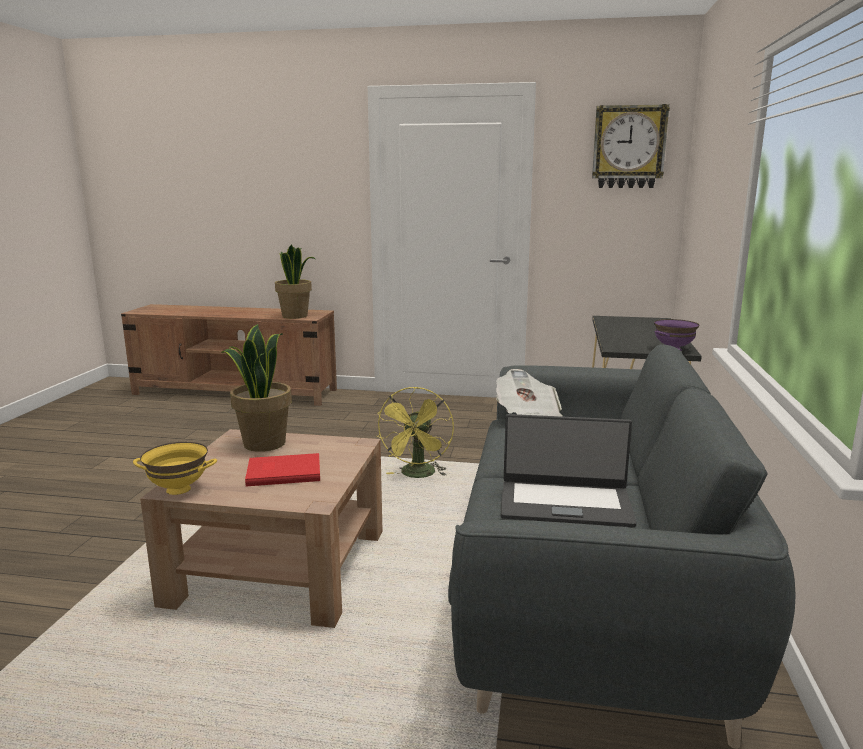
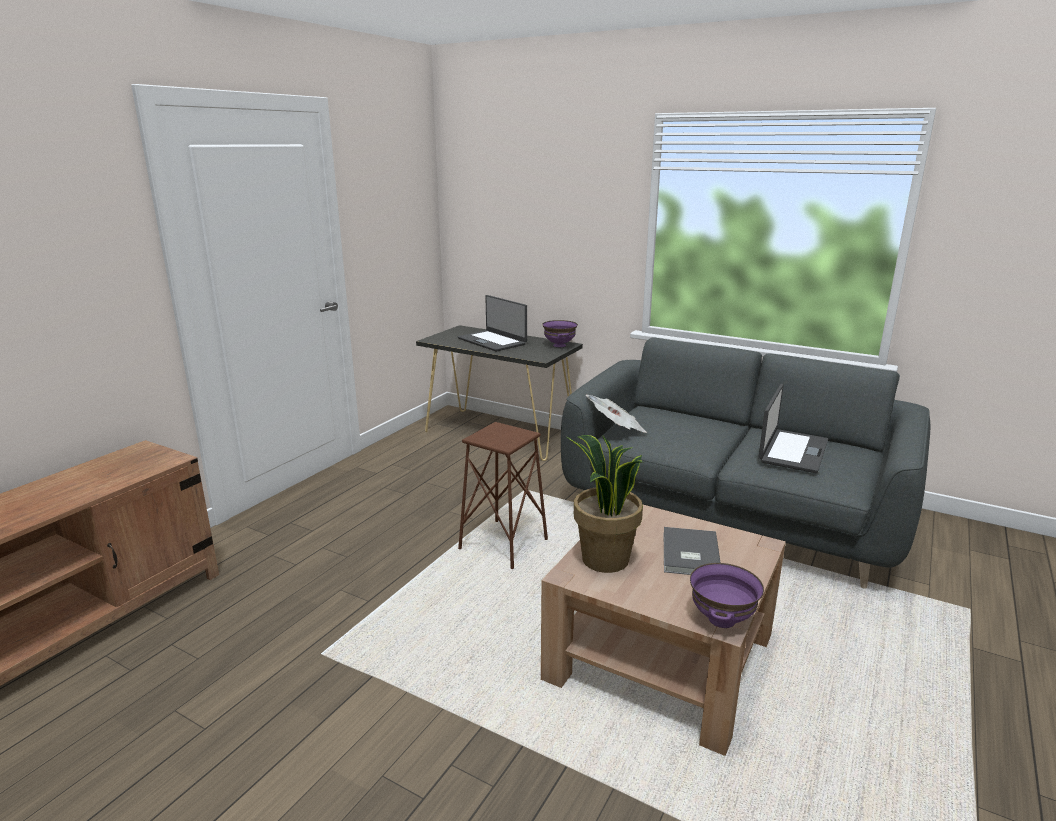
camera: 70 degrees left, 5 degrees up
yellow bowl [133,442,217,495] -> purple bowl [690,563,764,628]
red book [245,453,320,486] -> grey book [664,527,721,575]
potted plant [275,244,315,319] -> none
yellow fan [376,387,454,478] -> brown stool [458,422,548,569]
wall clock [592,104,670,188] -> none
none -> laptop [458,295,527,352]

